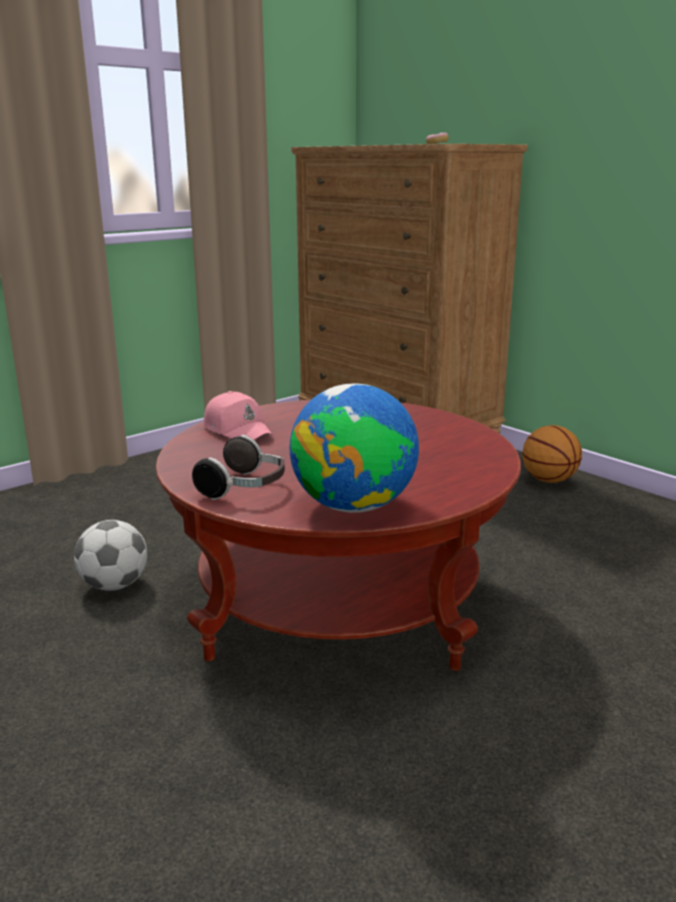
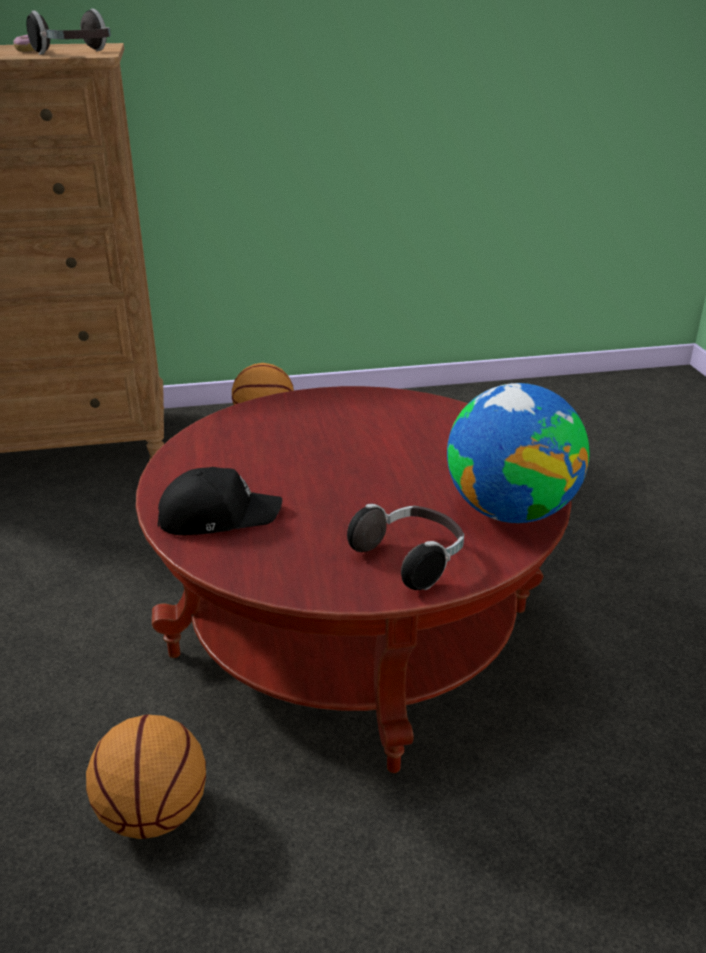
camera: 60 degrees left, 10 degrees up
football [74,520,147,591] -> basketball [86,714,206,839]
pink cap [204,391,273,440] -> black cap [158,467,282,535]
none -> headphones [27,9,111,55]

